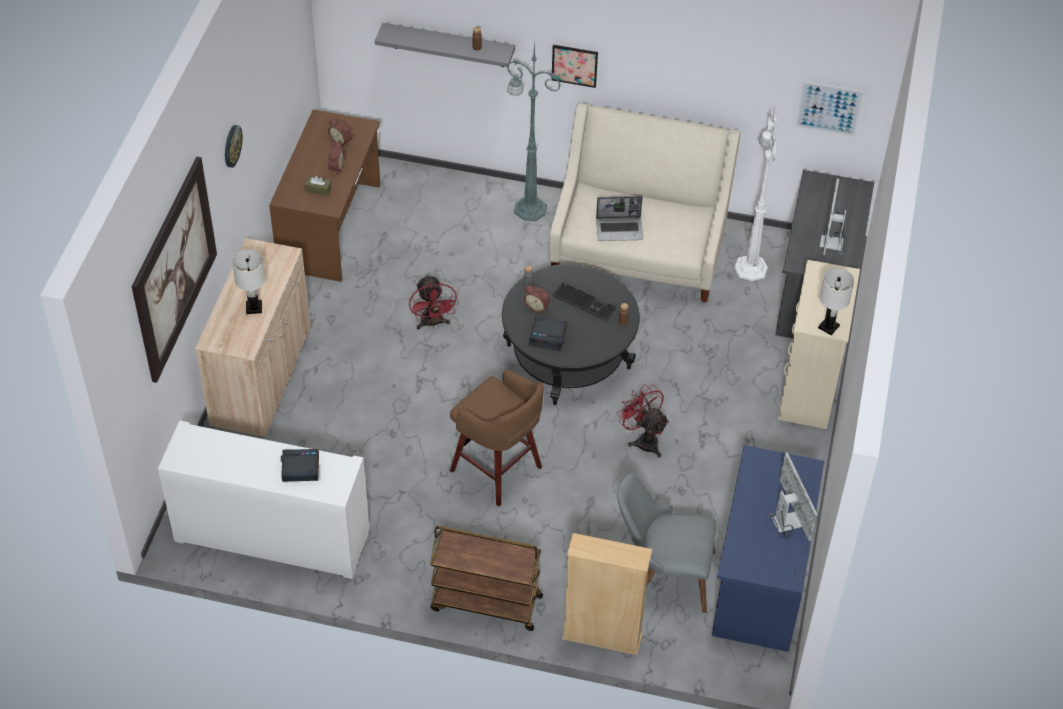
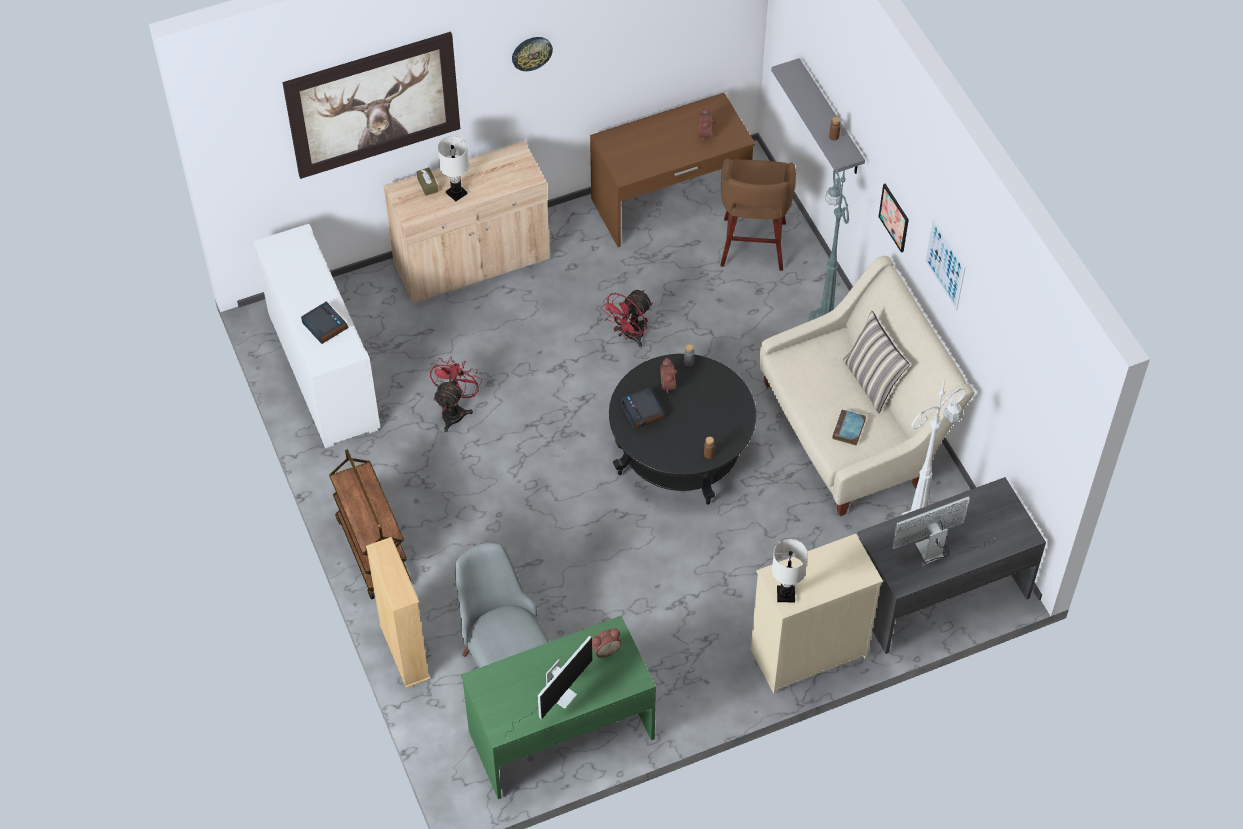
camera: 55 degrees right, 5 degrees up
brown tissue box [304,176,332,196] -> brown tissue box moved to [417,168,438,196]
alarm clock [326,141,345,174] -> alarm clock moved to [592,629,622,658]
brown stool [450,369,544,507] -> brown stool moved to [720,158,796,271]
keyboard [553,282,616,321] -> none
laptop [596,196,643,241] -> none
red fan [617,384,669,458] -> red fan moved to [430,356,482,432]
blue desk [712,445,824,652] -> green desk [461,616,656,799]
picture [796,81,864,137] -> picture moved to [925,218,966,310]
none -> book [832,409,866,446]
none -> pillow [843,311,910,413]

